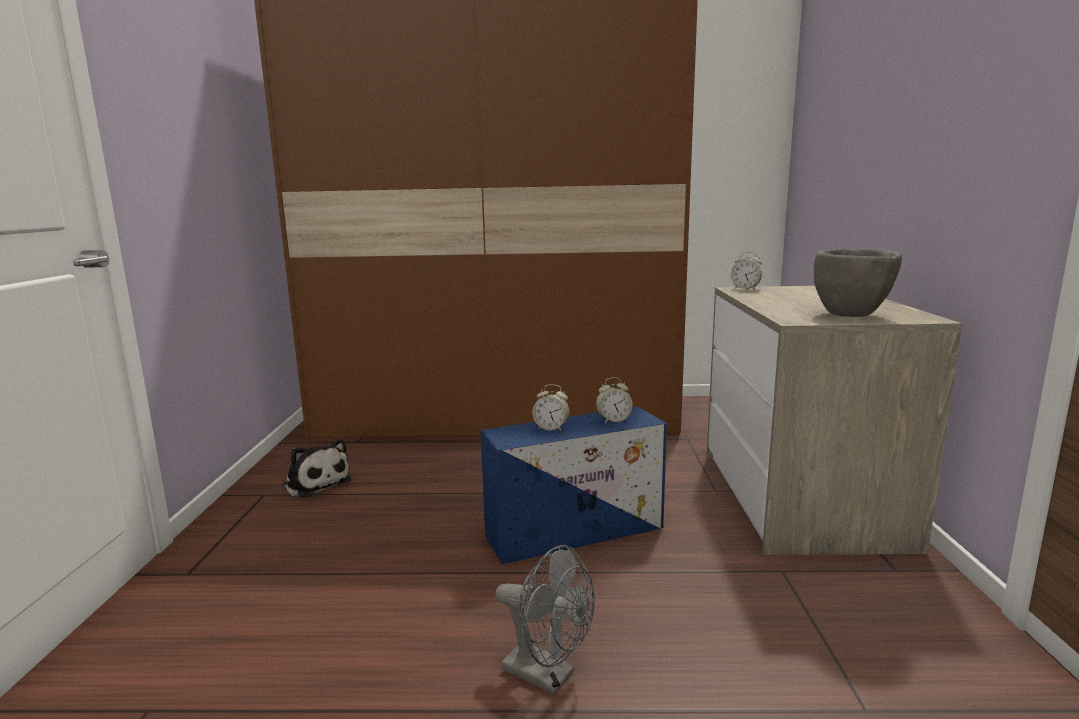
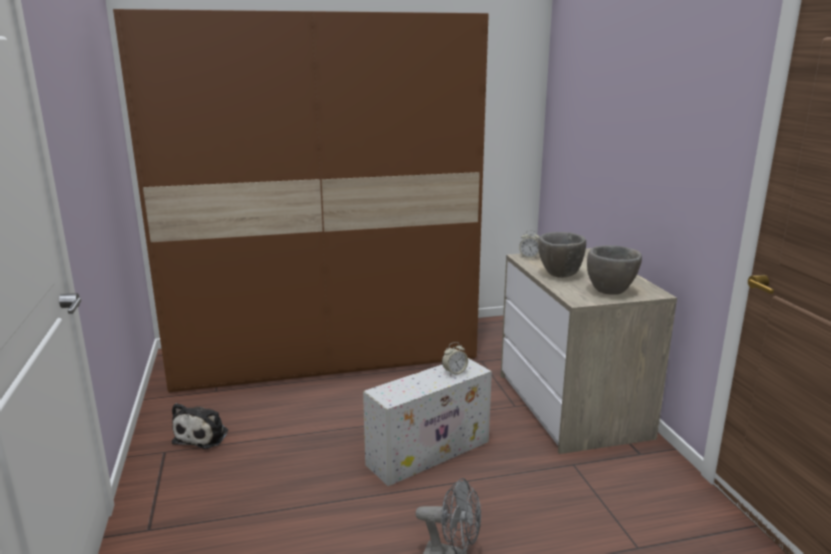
camera: 15 degrees left, 5 degrees up
plush toy [282,439,352,498] -> plush toy turned 75 degrees clockwise [172,403,228,449]
blue storage box [480,406,667,564] -> white storage box [363,358,492,486]
alarm clock [532,384,570,432] -> none
none -> grey bowl [538,232,586,278]

